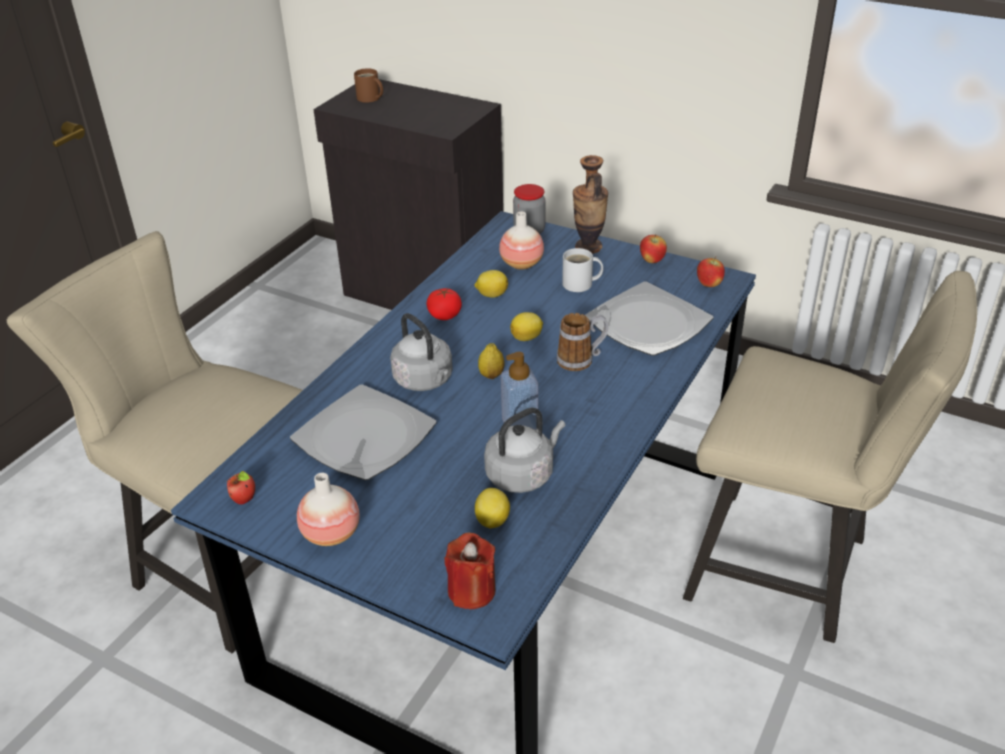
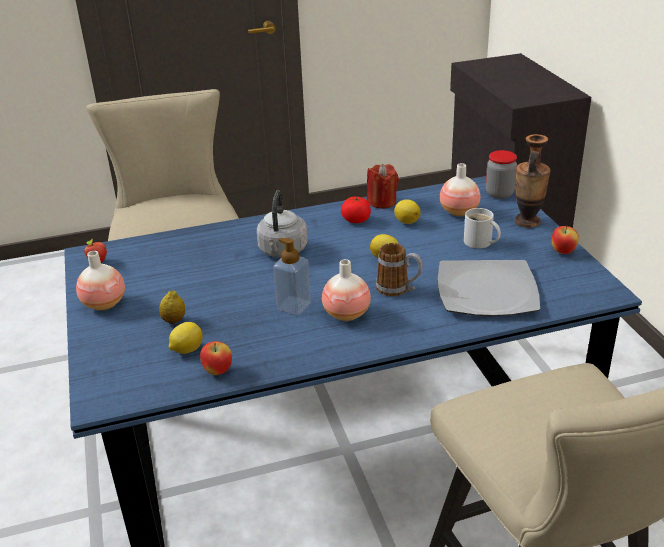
camera: 45 degrees right, 5 degrees down
plate [290,384,436,480] -> none
brown mug [354,68,383,103] -> none
red candle [444,533,496,609] -> red candle moved to [367,164,399,209]
lemon [478,343,504,379] -> lemon moved to [159,291,185,324]
grey kettle [484,408,565,493] -> none
apple [697,256,725,287] -> apple moved to [200,341,232,375]
none -> vase [322,259,371,321]

